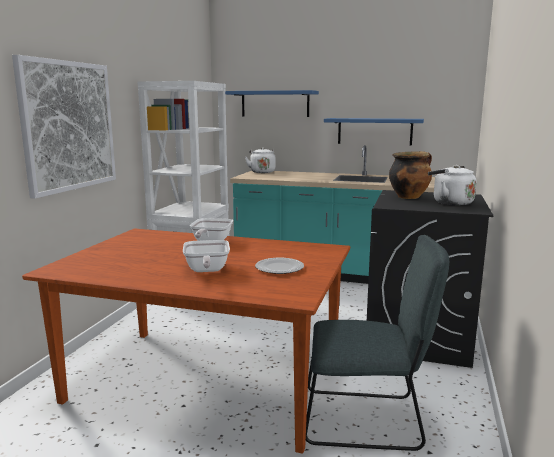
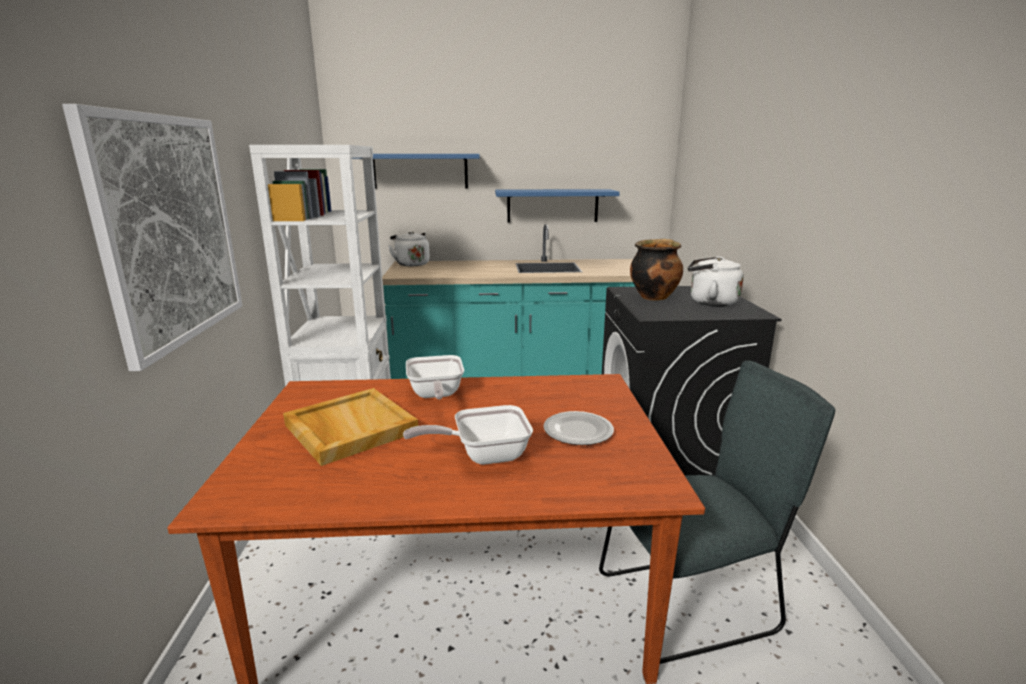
camera: 20 degrees left, 5 degrees up
frying pan [183,240,230,272] -> frying pan turned 105 degrees clockwise [403,405,533,465]
none -> beige tray [283,388,418,466]

